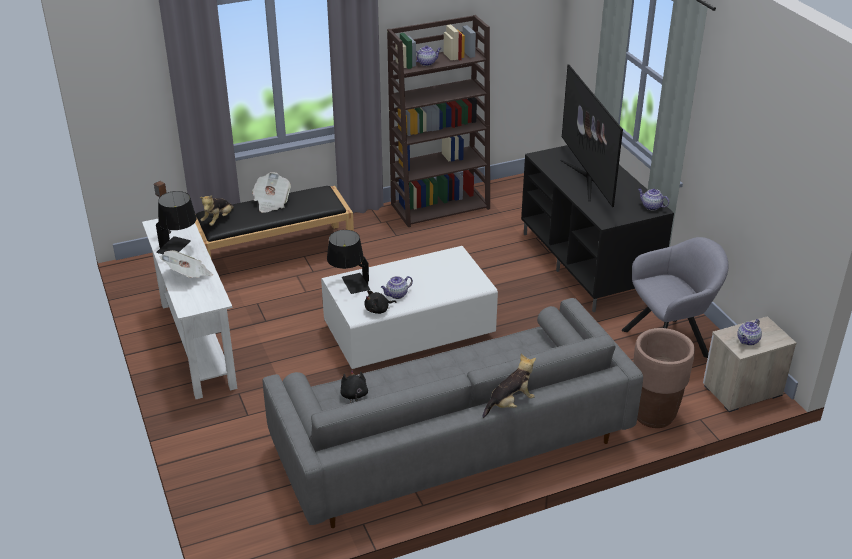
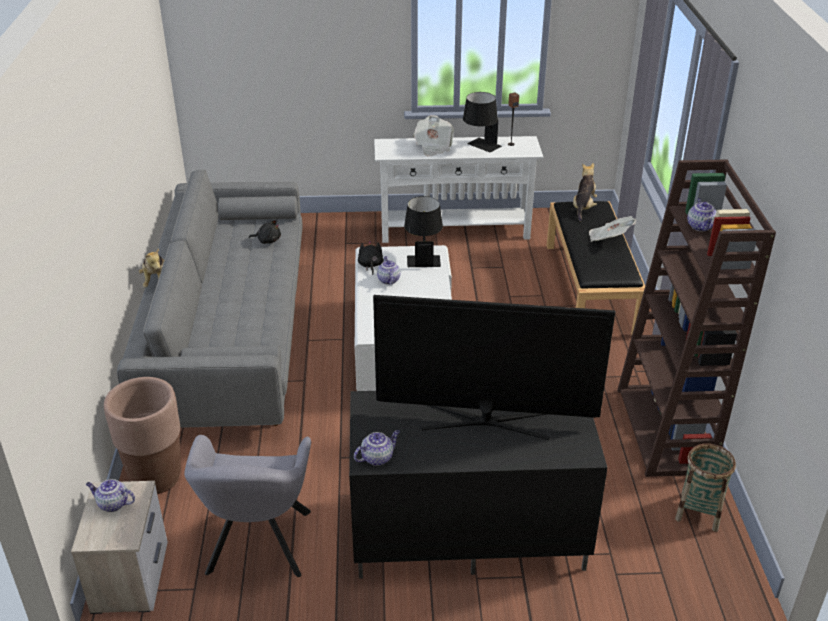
camera: 110 degrees right, 0 degrees up
plush toy [200,195,234,226] -> plush toy turned 60 degrees clockwise [573,163,597,222]
teapot [737,319,762,345] -> teapot turned 45 degrees counterclockwise [86,479,135,512]
none -> basket [675,443,736,532]

